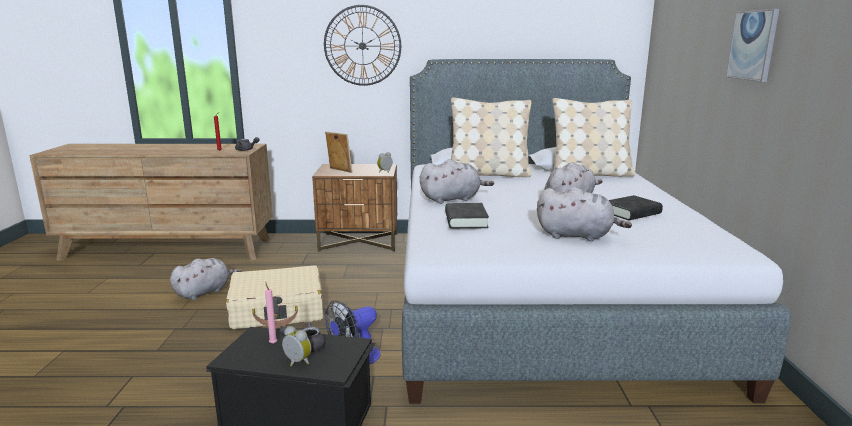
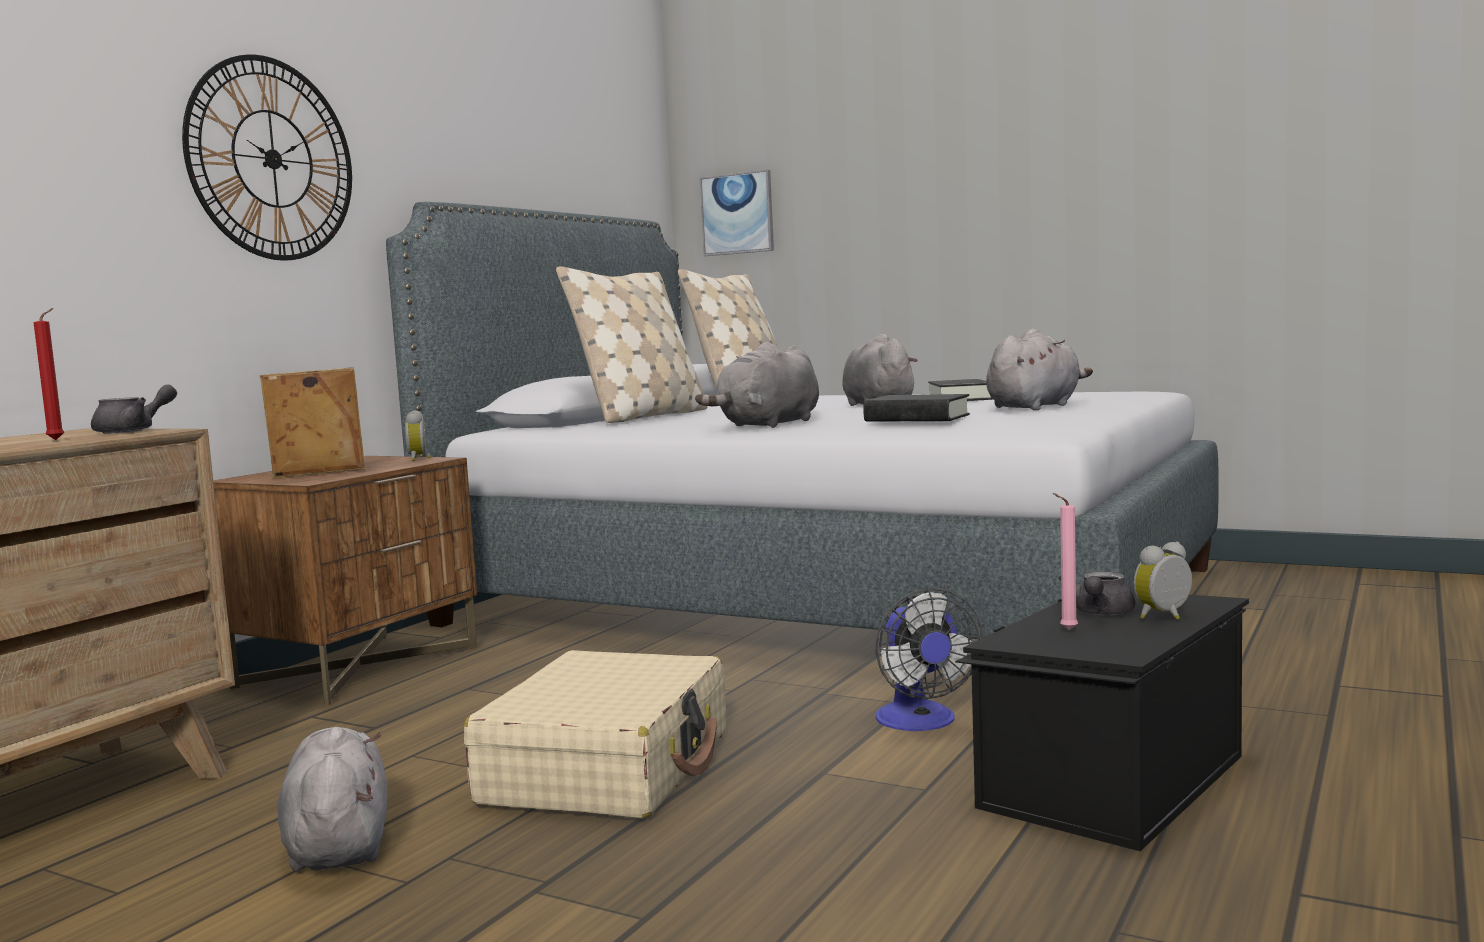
camera: 60 degrees left, 10 degrees down
grey plush toy [420,159,494,204] -> grey plush toy turned 150 degrees counterclockwise [695,342,819,428]
picture [726,9,779,82] -> picture moved to [700,170,774,256]

